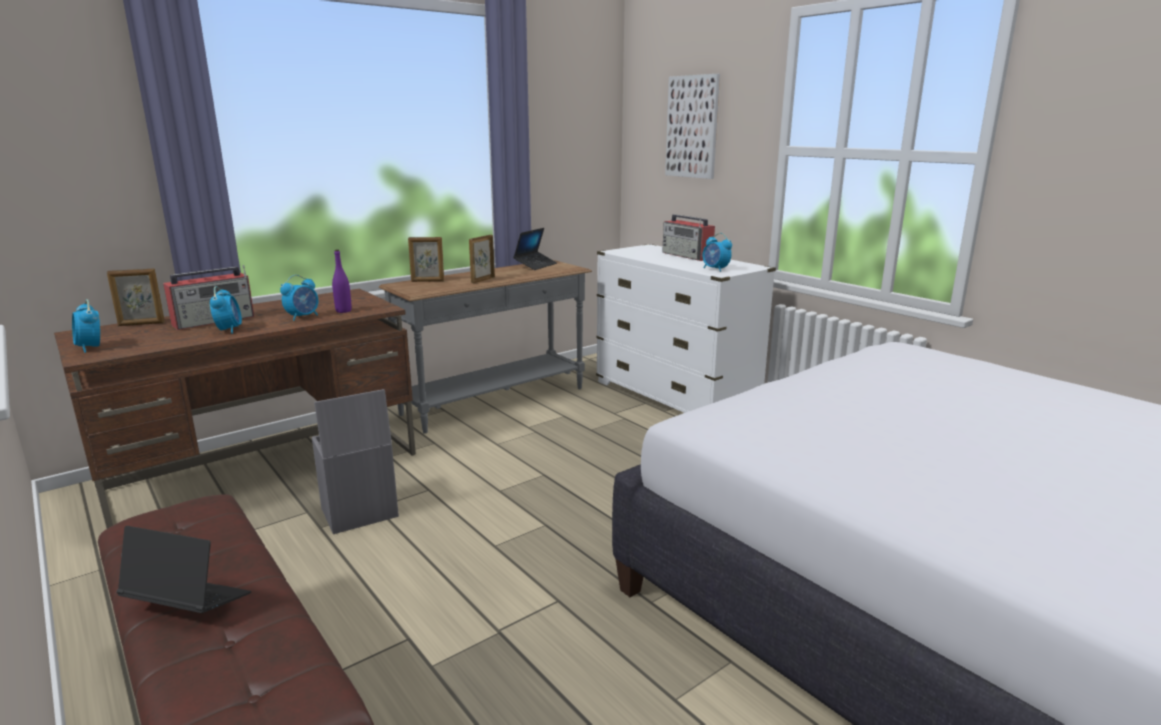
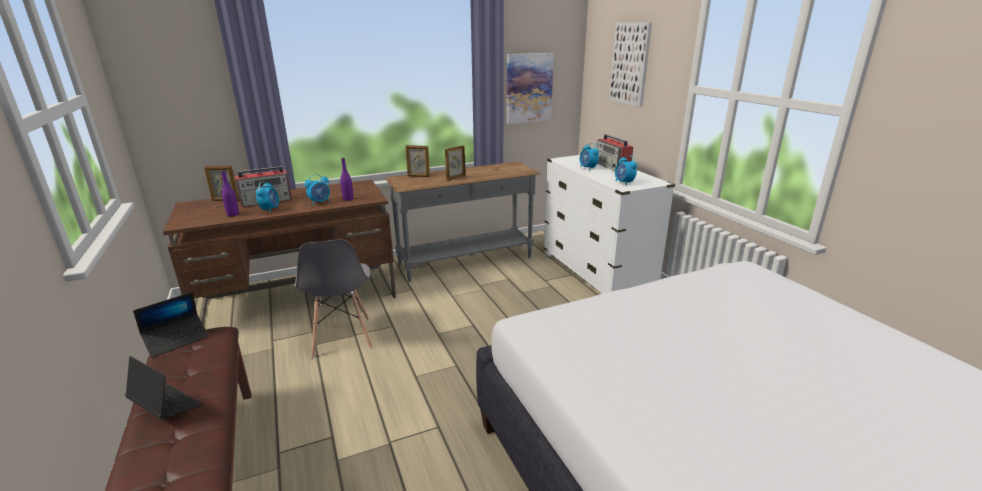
camera: 15 degrees right, 5 degrees up
alarm clock [72,299,100,353] -> alarm clock moved to [579,143,599,171]
grey storage box [312,389,399,534] -> grey chair [295,239,373,358]
laptop [513,228,557,270] -> laptop moved to [133,292,209,358]
none -> purple bottle [221,170,239,216]
none -> picture [507,53,554,124]

